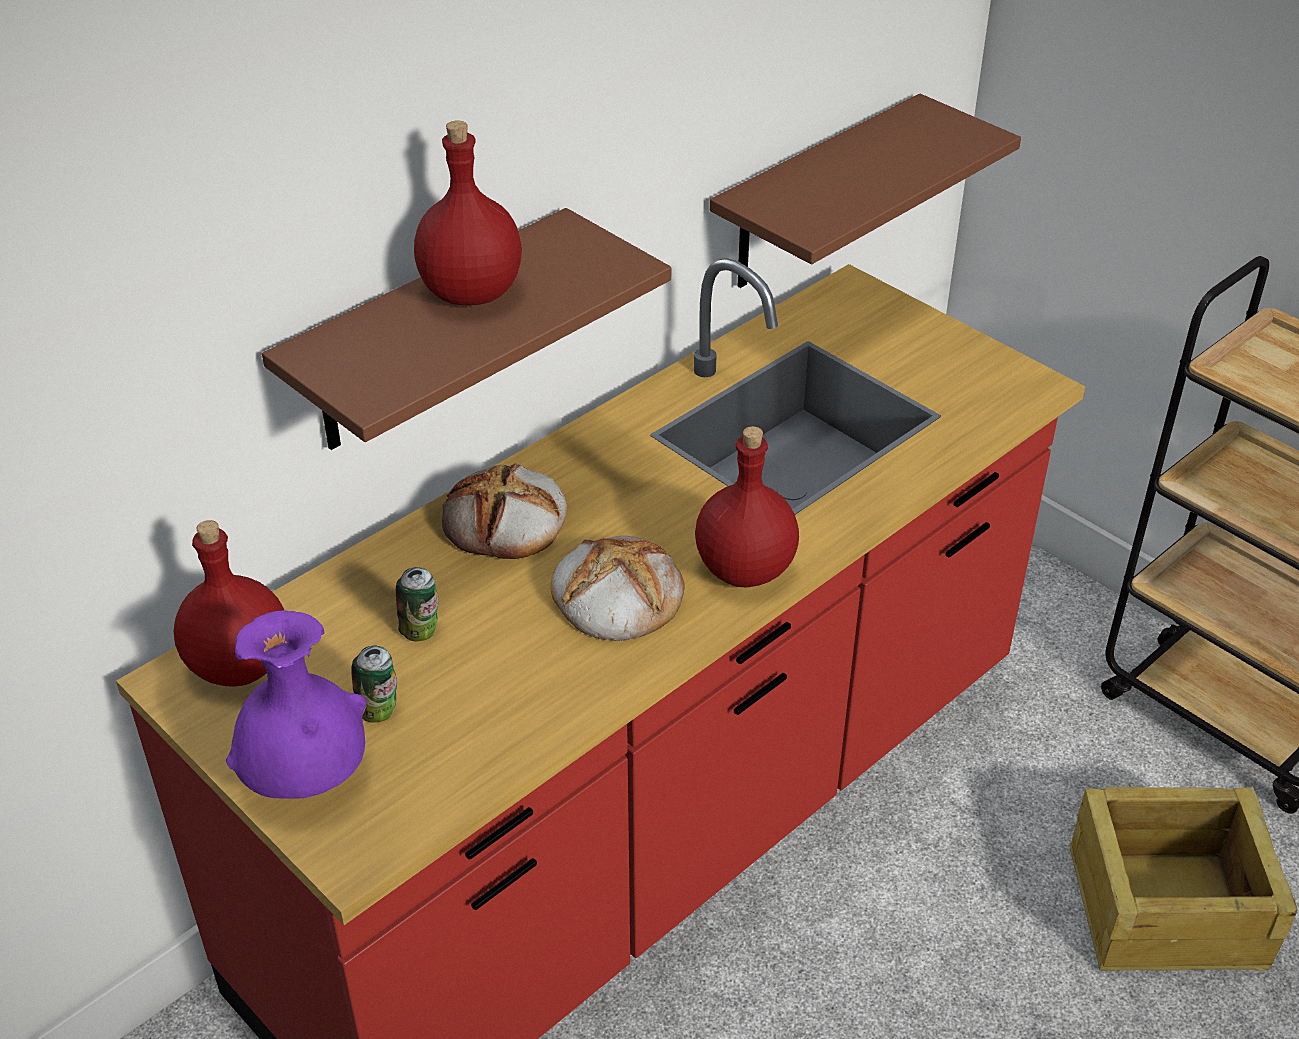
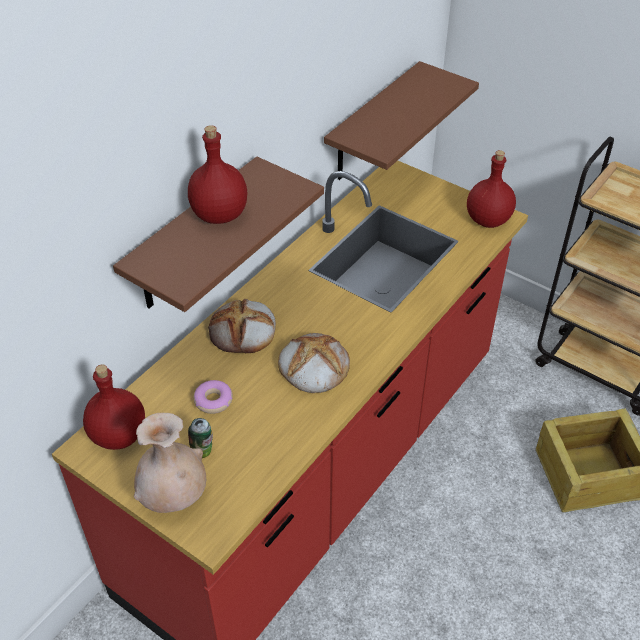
camera: 10 degrees left, 5 degrees up
purple vase [226,610,367,799] -> beige vase [134,413,206,513]
can [396,567,438,641] -> donut [193,380,233,414]
red bottle [695,426,799,588] -> red bottle moved to [467,150,516,228]

